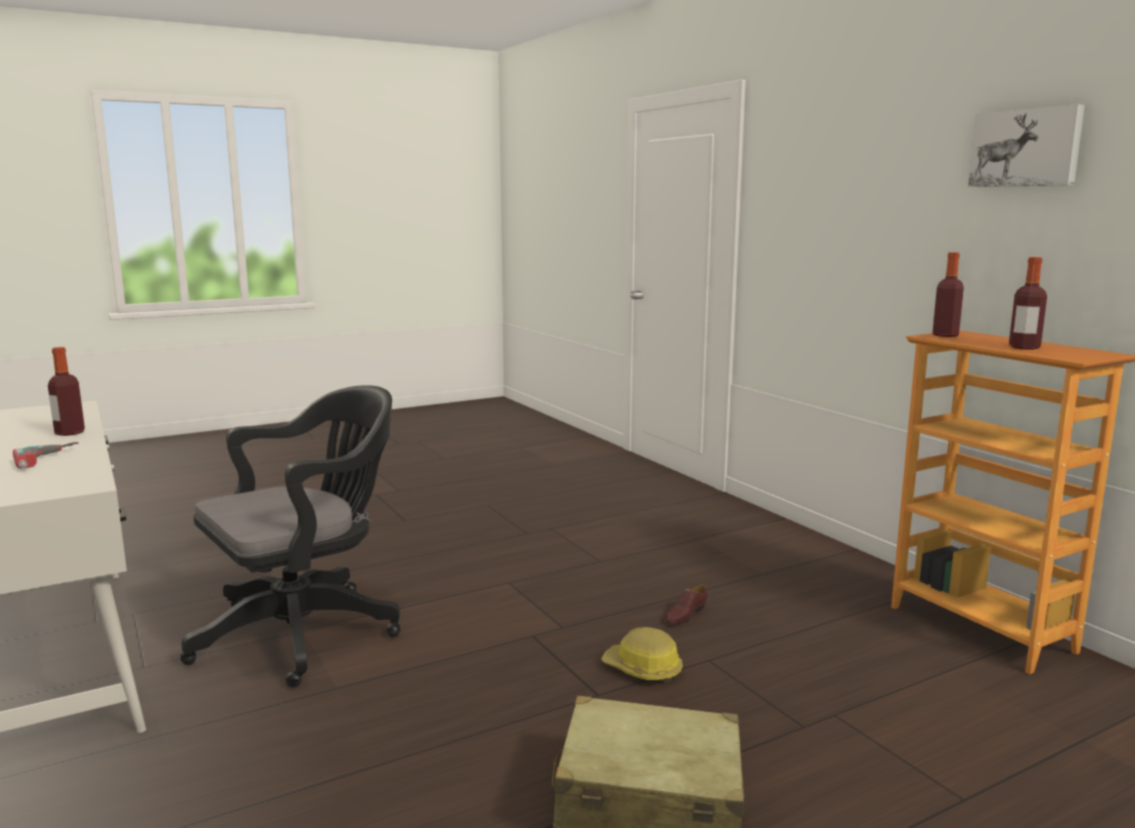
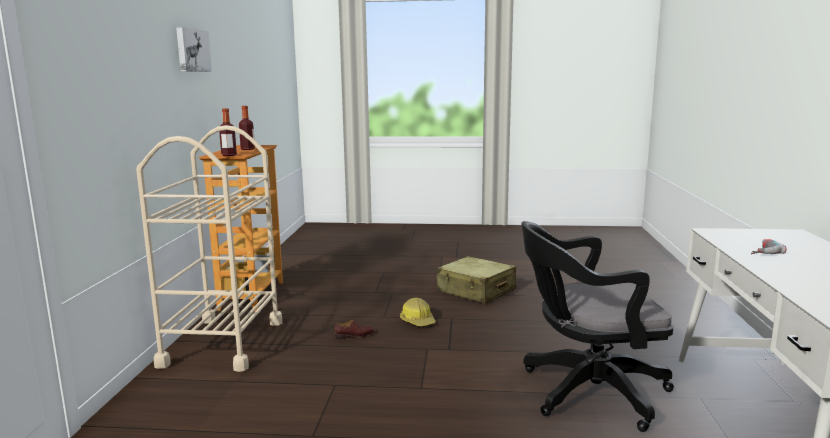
camera: 145 degrees left, 0 degrees up
bottle [48,347,85,436] -> none
none -> beige cart [136,125,282,372]

